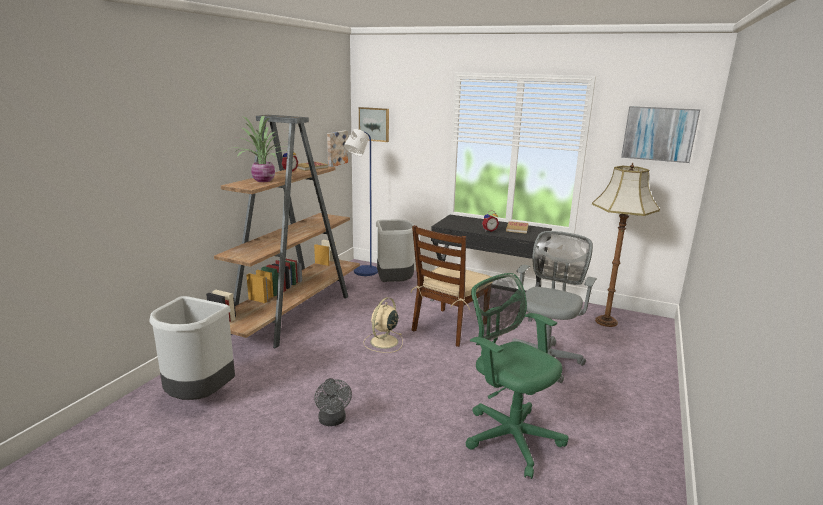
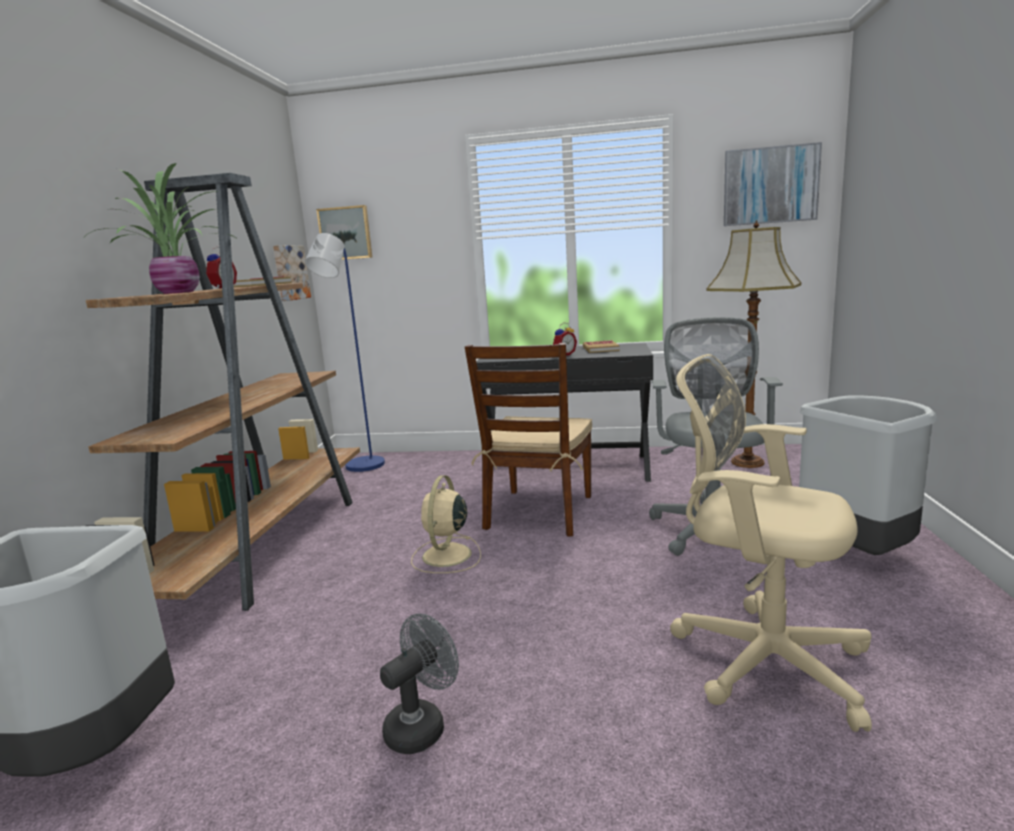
camera: 15 degrees left, 5 degrees down
grey fan [314,378,352,426] -> grey fan turned 105 degrees counterclockwise [380,613,459,754]
grey trash can [376,220,415,282] -> grey trash can moved to [799,396,938,555]
green office chair [466,273,569,479] -> beige office chair [670,354,872,732]

